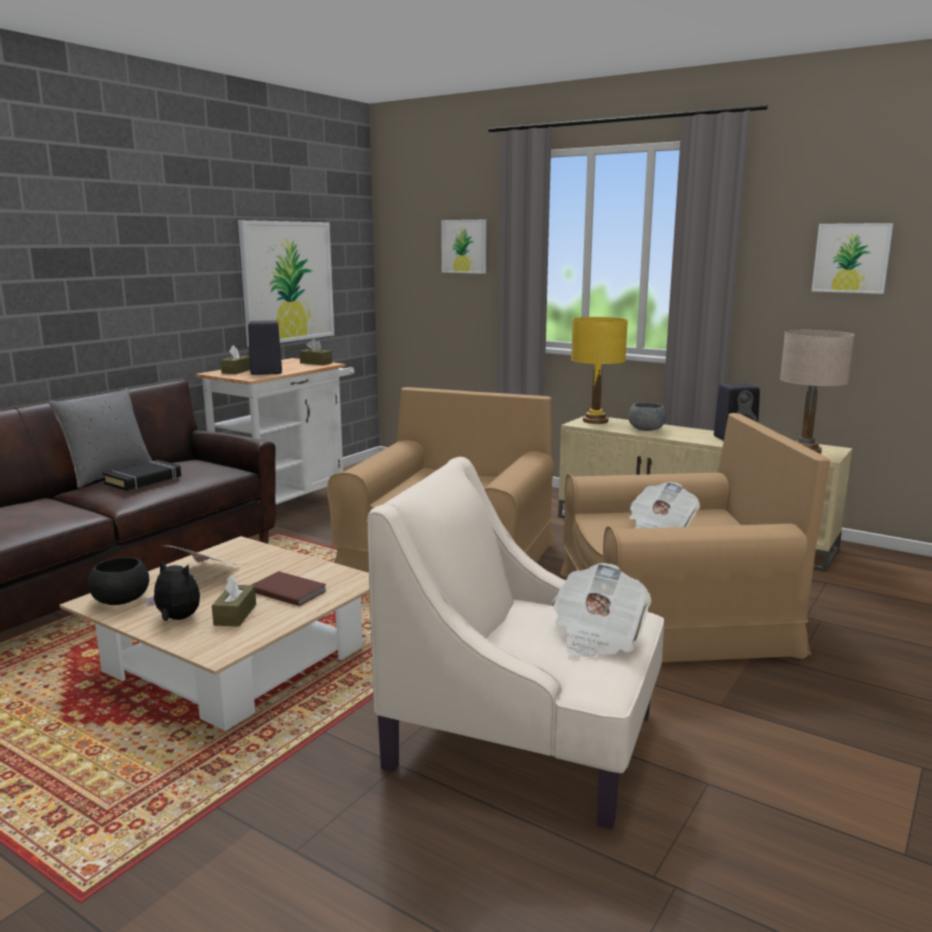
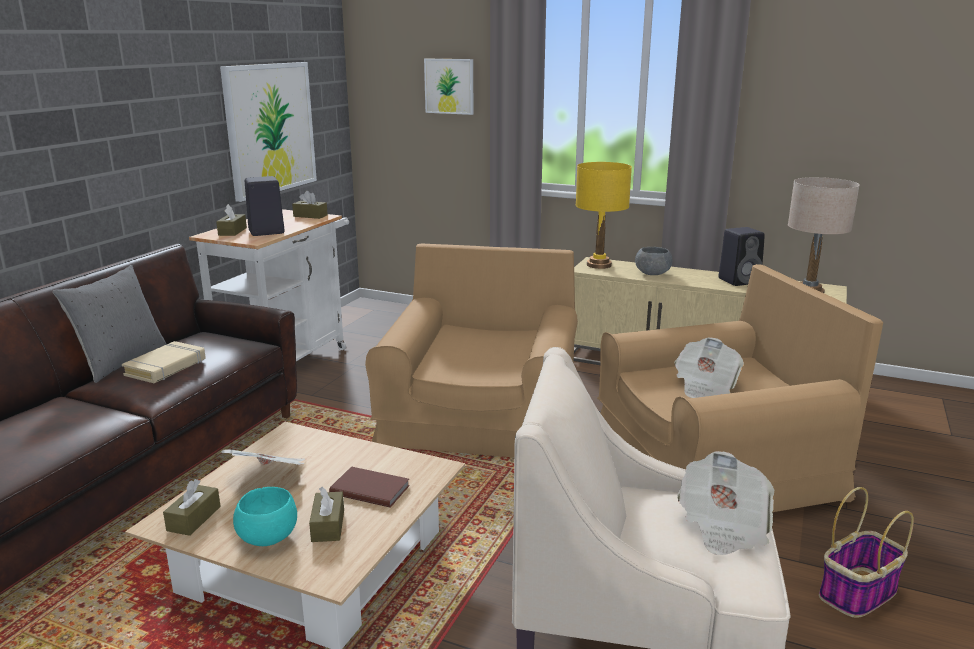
camera: 10 degrees left, 5 degrees up
black bowl [88,557,149,605] -> brown tissue box [163,479,221,536]
black book [103,460,181,491] -> beige book [122,341,206,383]
plush toy [145,559,200,621] -> turquoise bowl [233,487,297,546]
picture [812,223,894,294] -> none
none -> basket [819,487,914,618]

